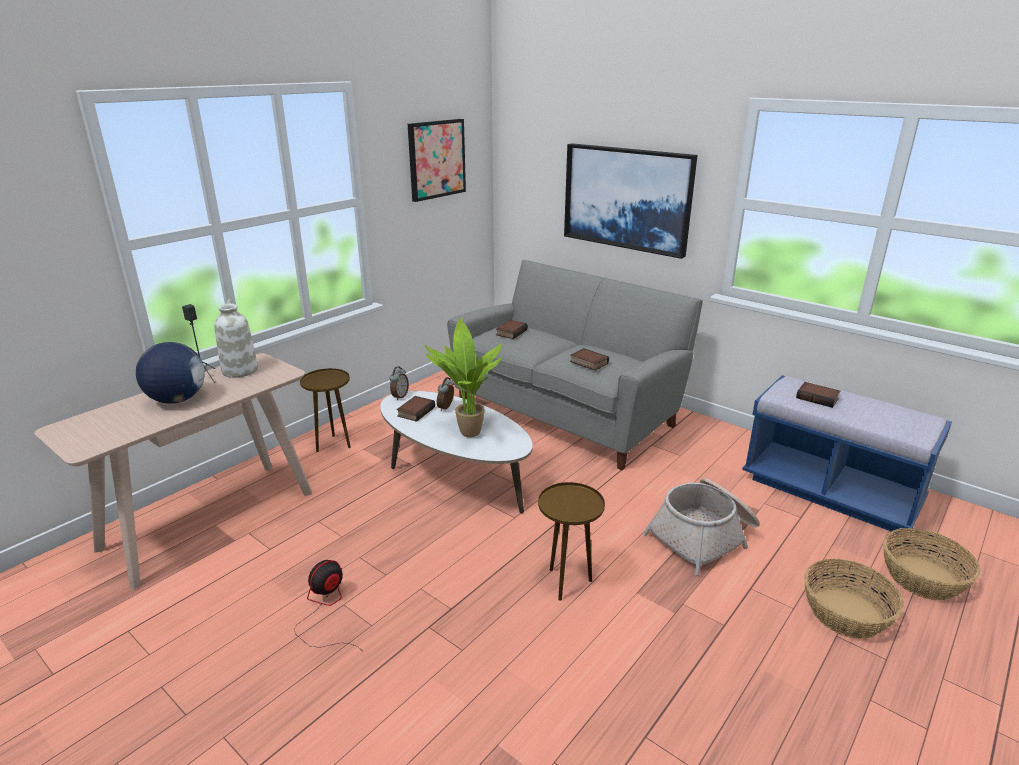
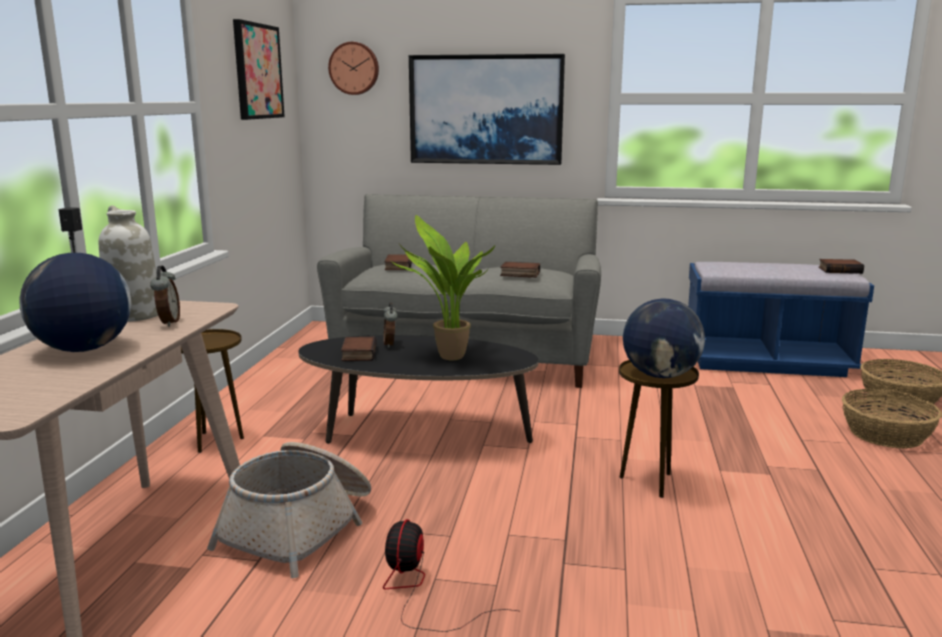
camera: 30 degrees left, 10 degrees down
white coffee table [380,391,533,513] -> black coffee table [298,335,539,444]
alarm clock [389,366,409,400] -> alarm clock moved to [150,266,180,327]
basket [643,478,760,575] -> basket moved to [207,442,371,578]
book [796,382,841,408] -> book moved to [819,259,864,274]
none -> wall clock [328,42,379,95]
none -> globe [623,298,705,378]

